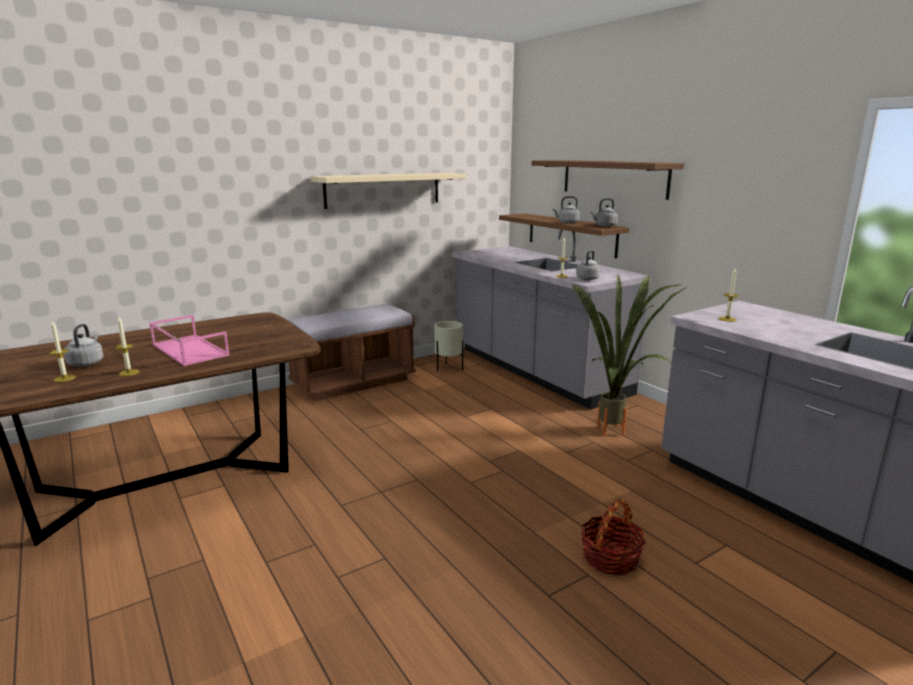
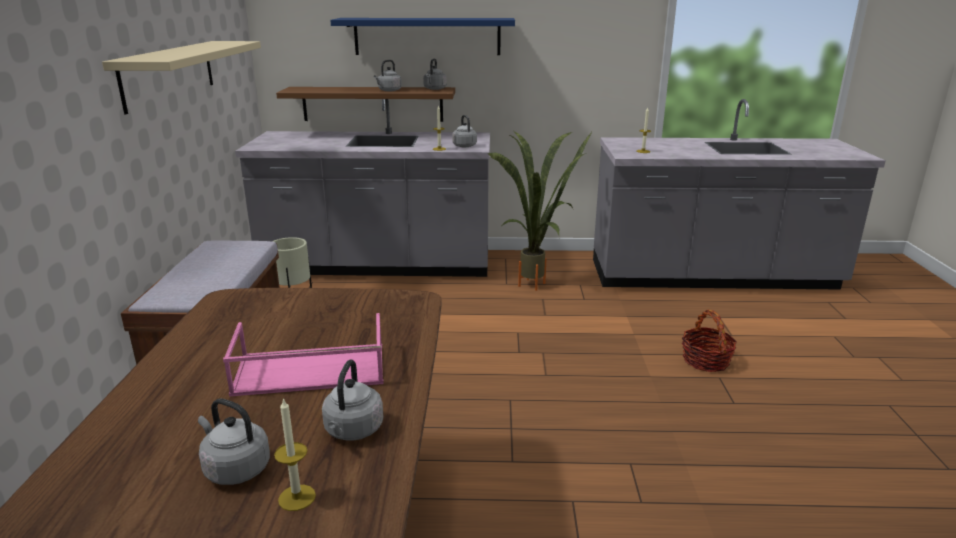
camera: 55 degrees left, 5 degrees up
candle [115,317,139,376] -> grey kettle [322,359,384,441]
brown shelf [532,160,684,200] -> blue shelf [330,18,515,55]

